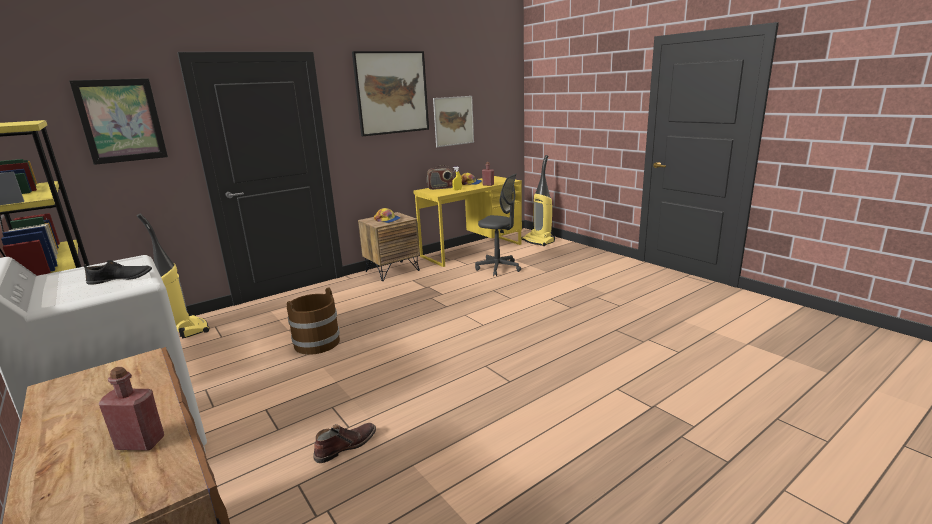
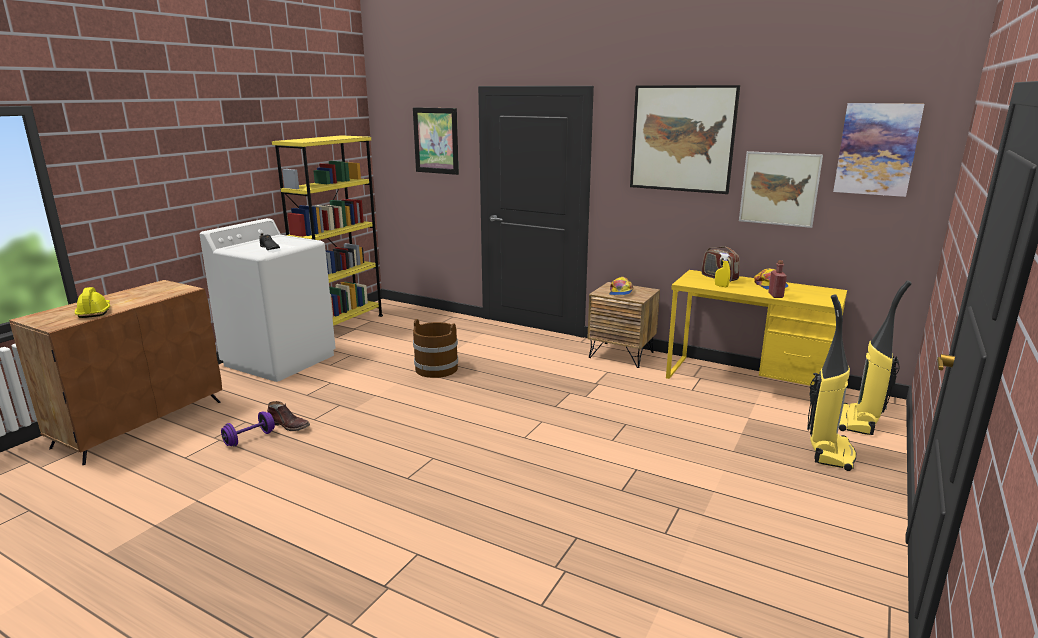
camera: 65 degrees right, 0 degrees up
red bottle [99,367,164,450] -> yellow hard hat [75,287,110,318]
vacuum cleaner [137,214,210,339] -> vacuum cleaner moved to [807,294,856,471]
grey office chair [475,173,521,277] -> none
none -> purple dumbbell [221,411,275,446]
none -> picture [833,103,924,197]

